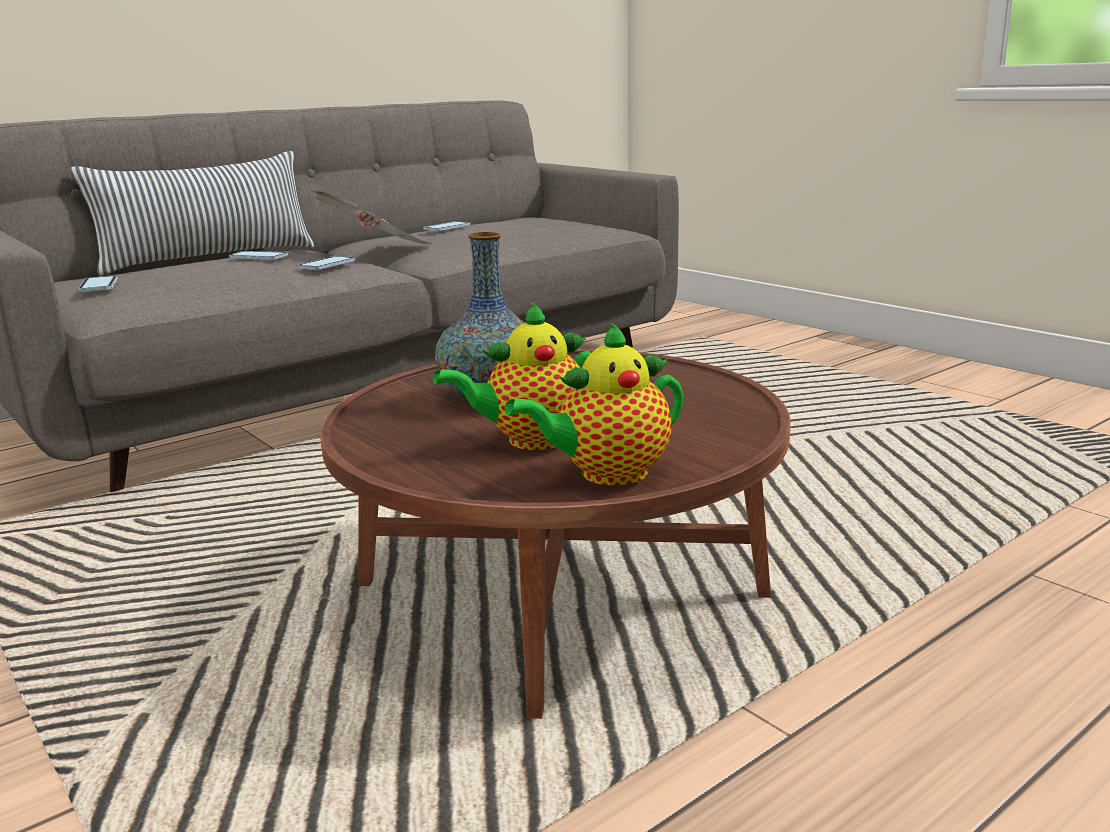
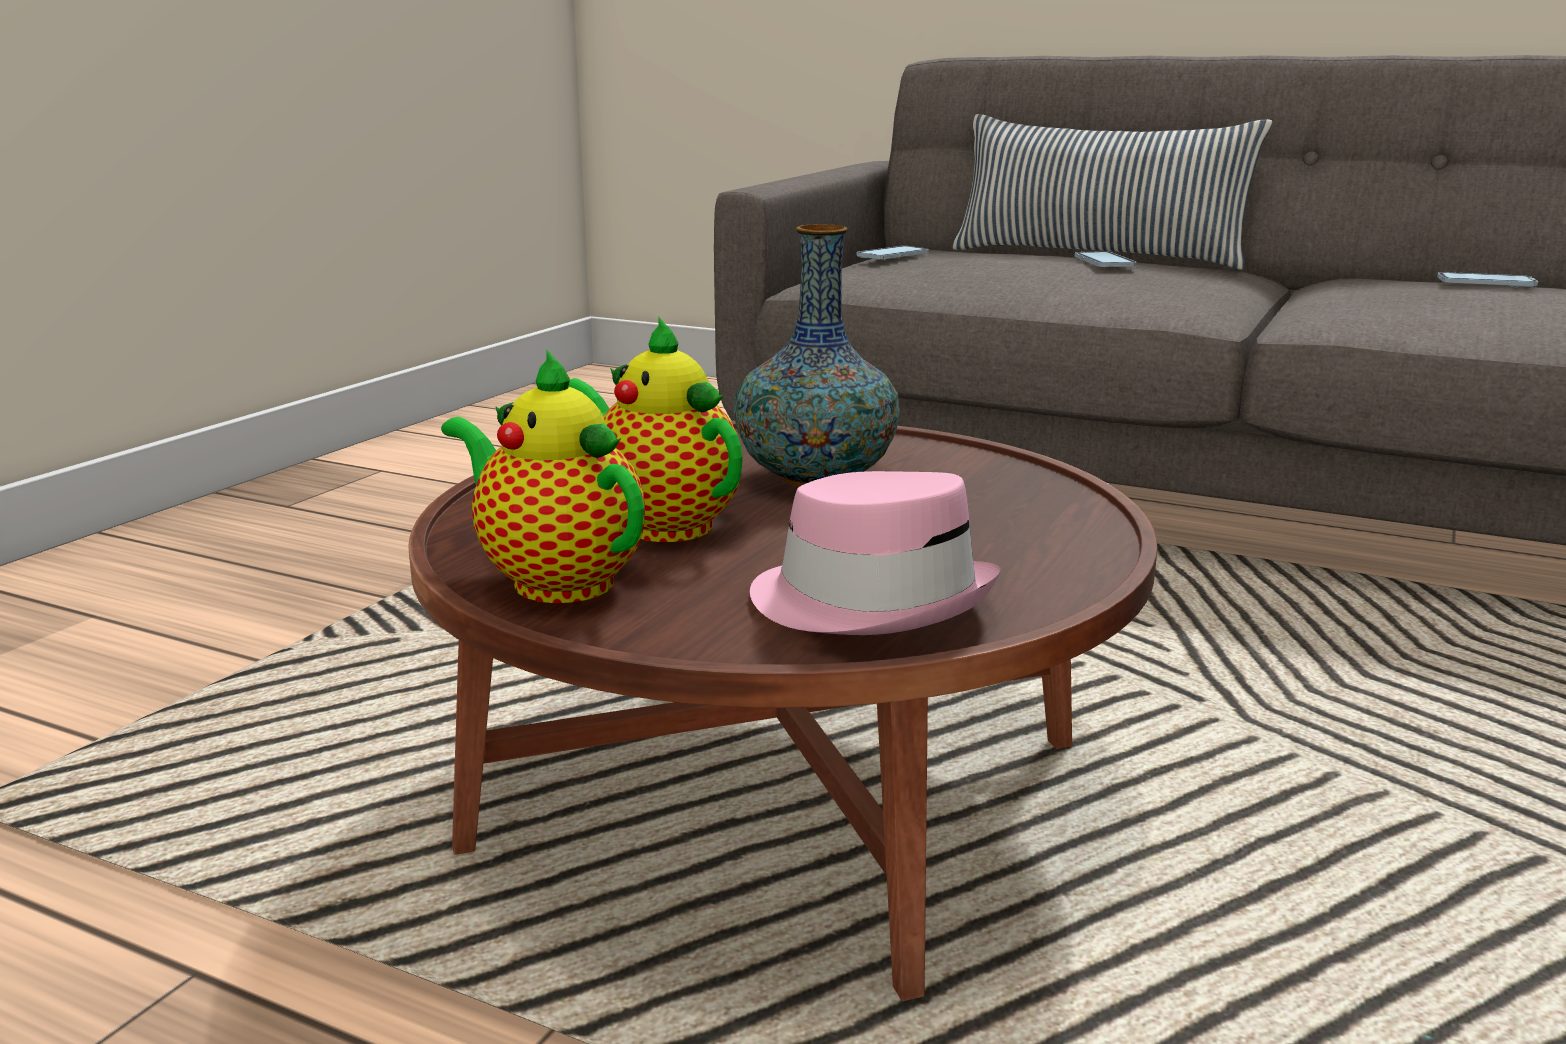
camera: 65 degrees right, 0 degrees up
phone [298,256,355,270] -> none
newspaper [311,191,432,244] -> none
none -> pink hat [750,471,1001,635]

